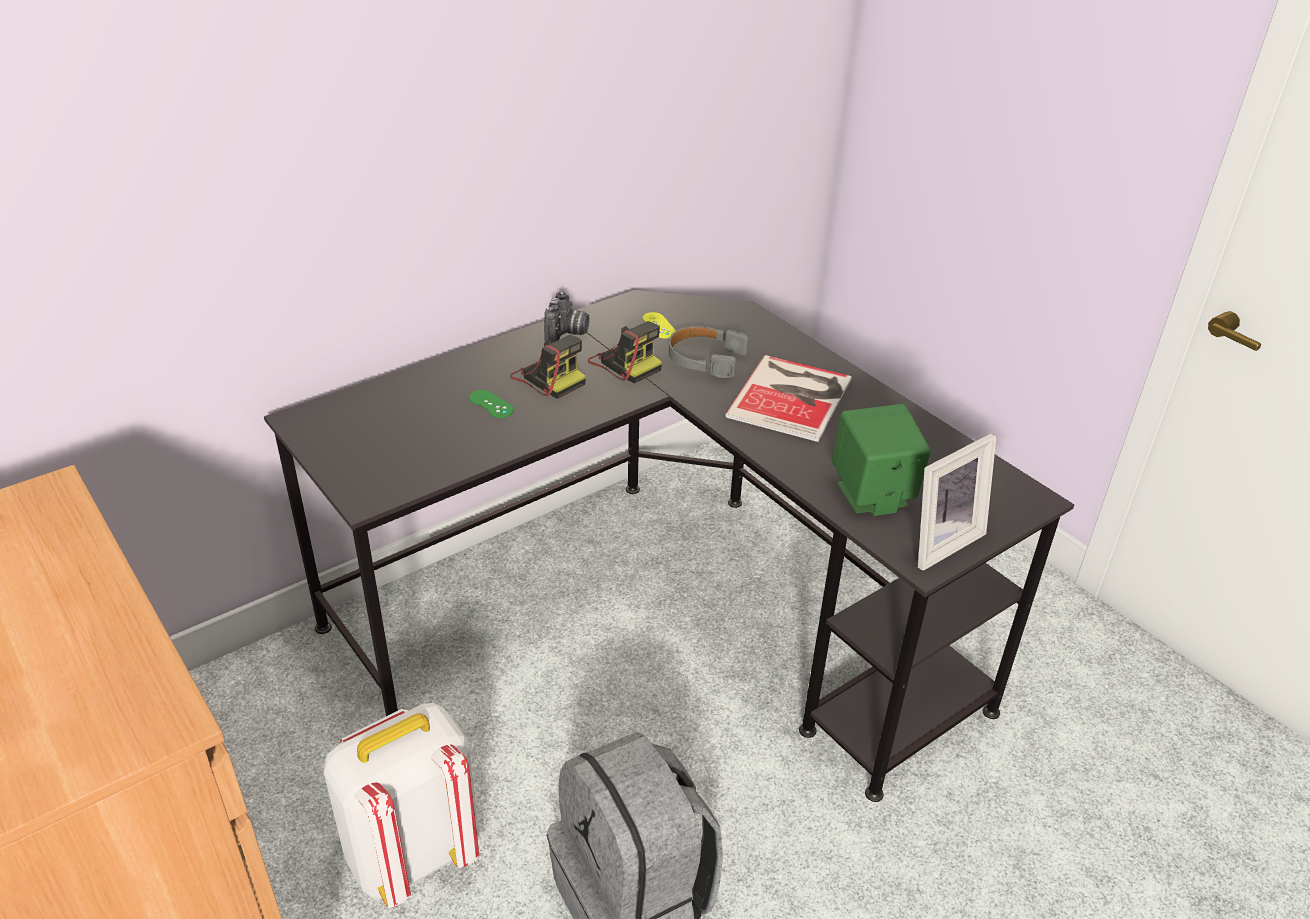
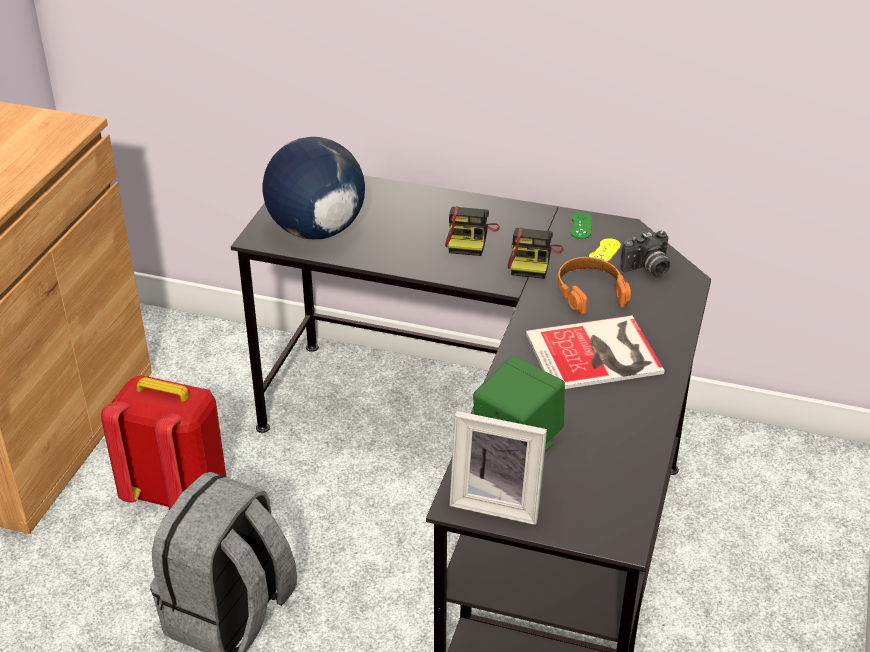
camera: 55 degrees right, 0 degrees up
white backpack [324,703,479,908] -> red backpack [101,375,226,510]
green game controller [469,390,514,418] -> green game controller moved to [570,213,592,239]
camera [544,291,590,343] -> camera moved to [620,231,670,277]
grey headphones [669,326,749,378] -> orange headphones [558,257,631,315]
none -> globe [262,137,365,239]

